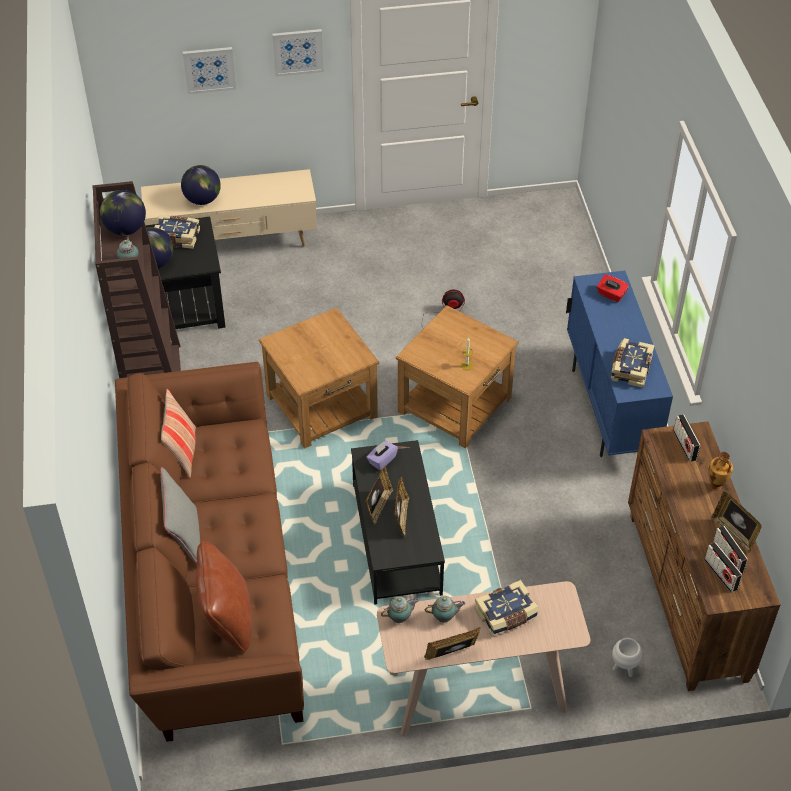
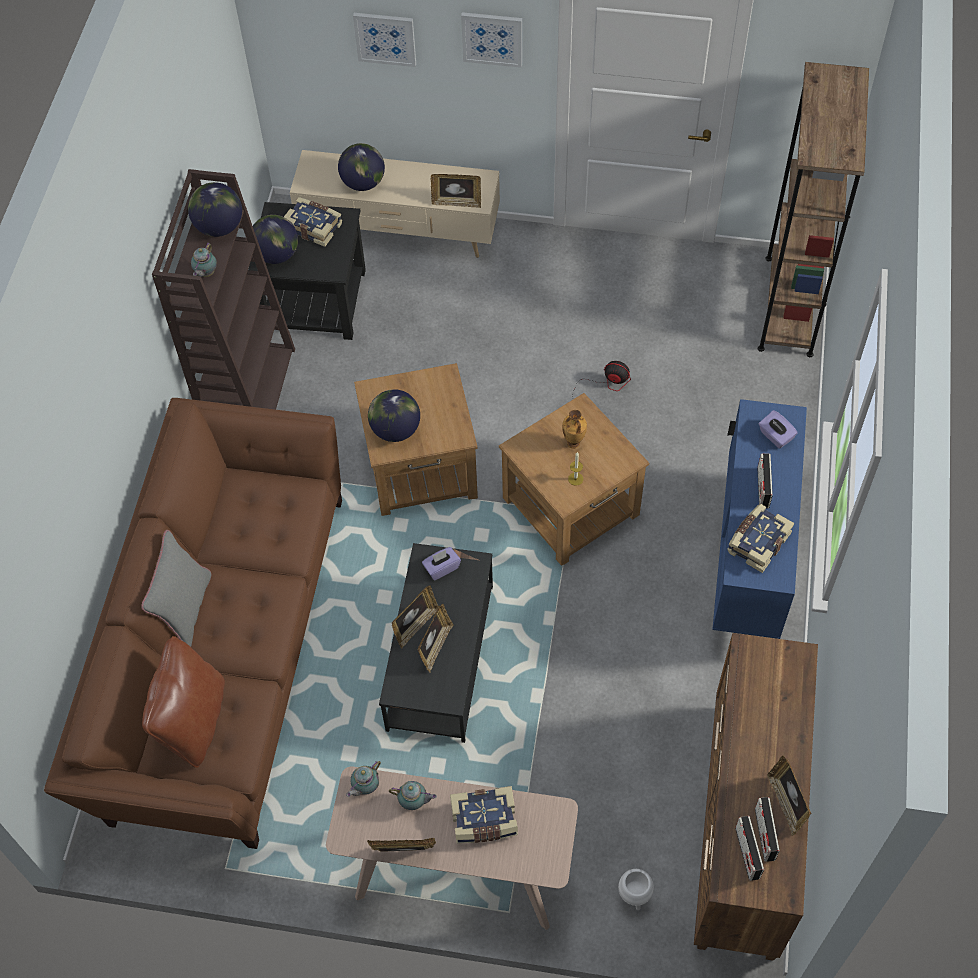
camera: 20 degrees right, 10 degrees up
pillow [161,389,196,478] -> none
teapot [381,596,419,623] -> teapot turned 135 degrees clockwise [346,761,381,797]
red tissue box [597,275,629,302] -> purple tissue box [759,410,798,449]
radio [673,414,700,462] -> radio moved to [757,453,773,509]
vase [708,452,733,491] -> vase moved to [562,410,587,449]
none -> globe [368,389,420,442]
none -> picture frame [430,174,481,208]
none -> brown bookcase [758,62,869,357]

